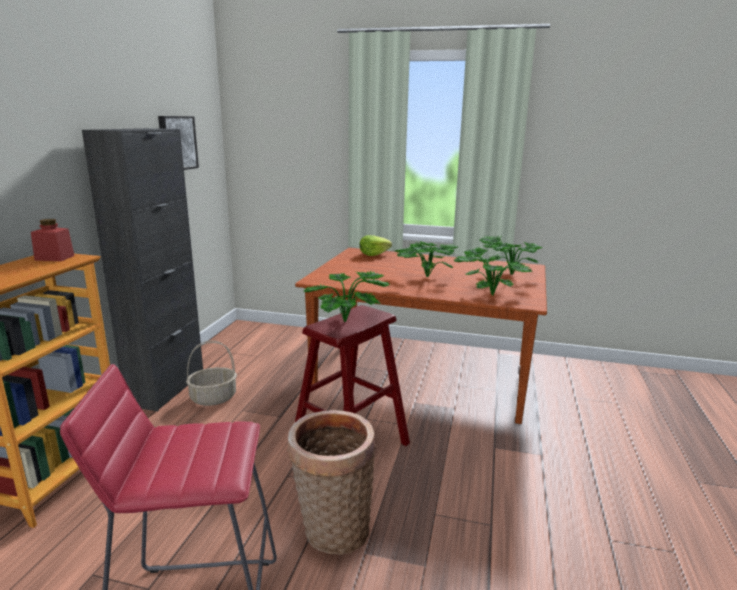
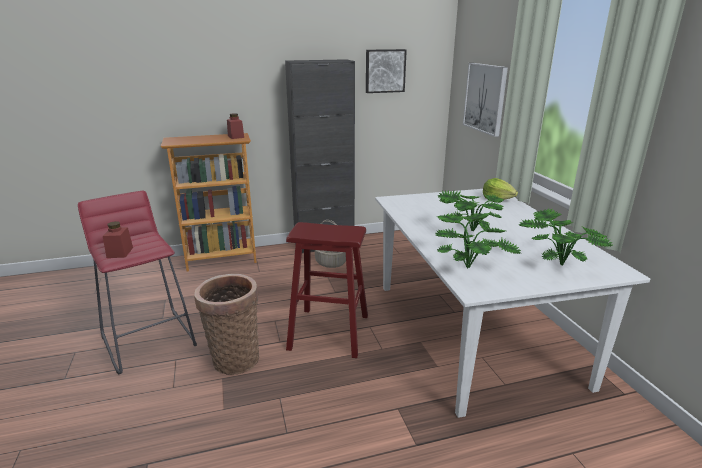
camera: 60 degrees right, 5 degrees up
brown dining table [295,248,547,424] -> white dining table [375,189,650,418]
potted plant [304,271,390,322] -> none
none -> red jar [103,221,133,258]
none -> picture [463,63,508,137]

